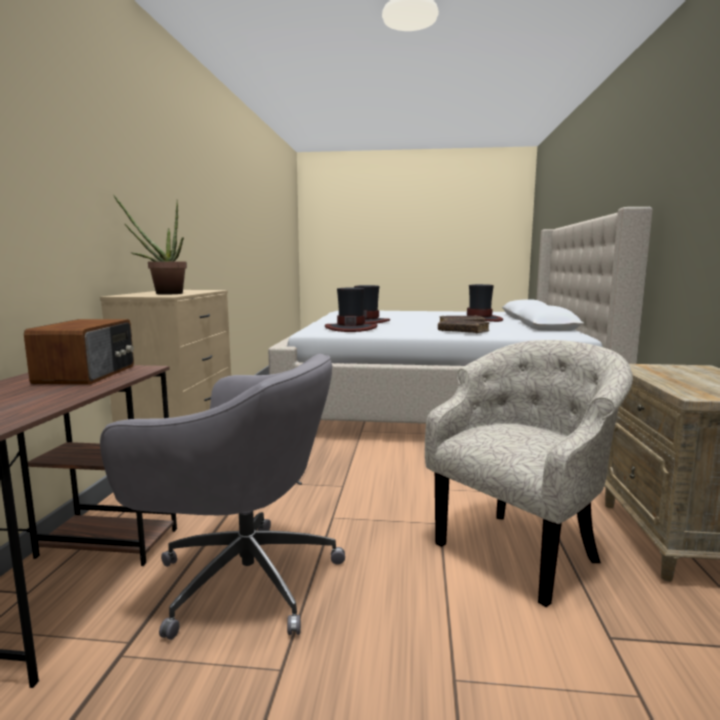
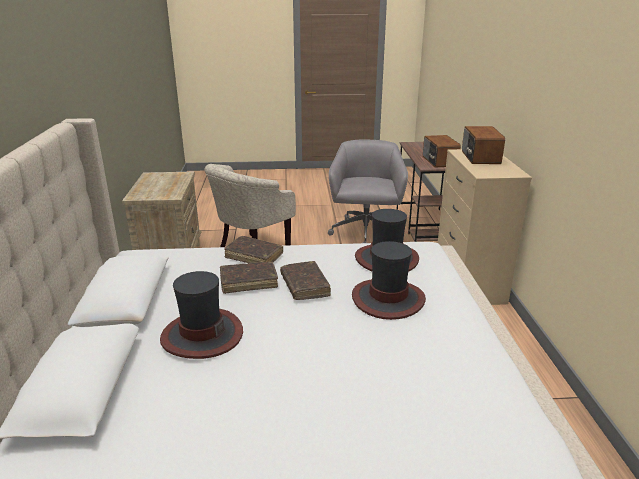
camera: 170 degrees right, 15 degrees up
grey office chair [100,354,345,640] -> grey office chair turned 90 degrees clockwise [328,140,408,243]
potted plant [113,195,187,295] -> radio [462,126,505,164]
none -> brown book [280,261,331,300]

